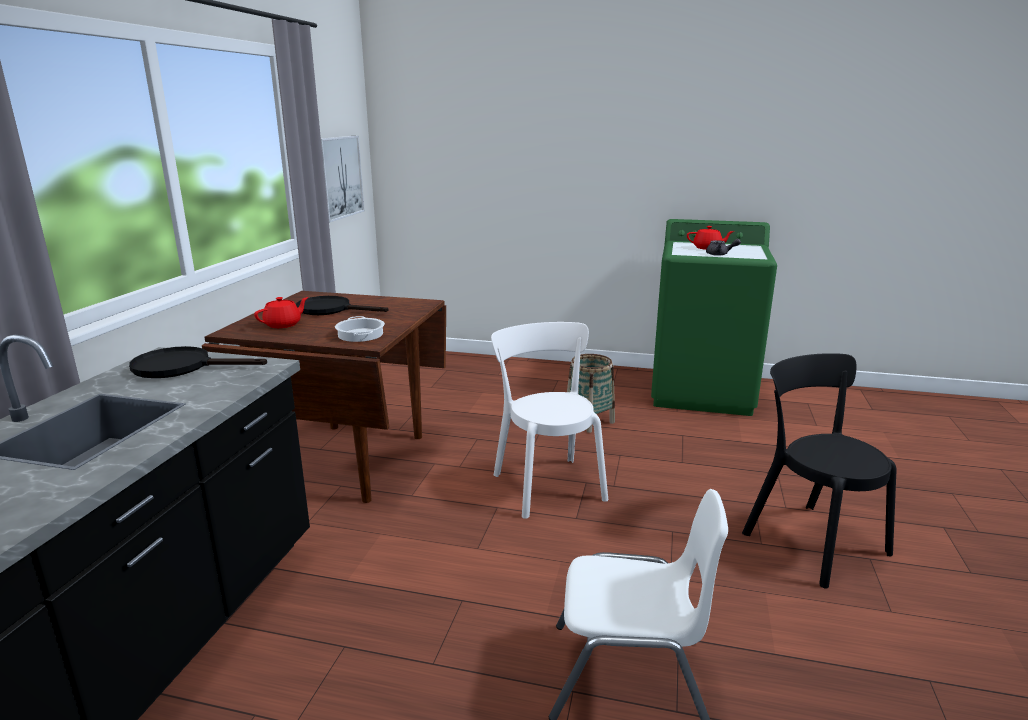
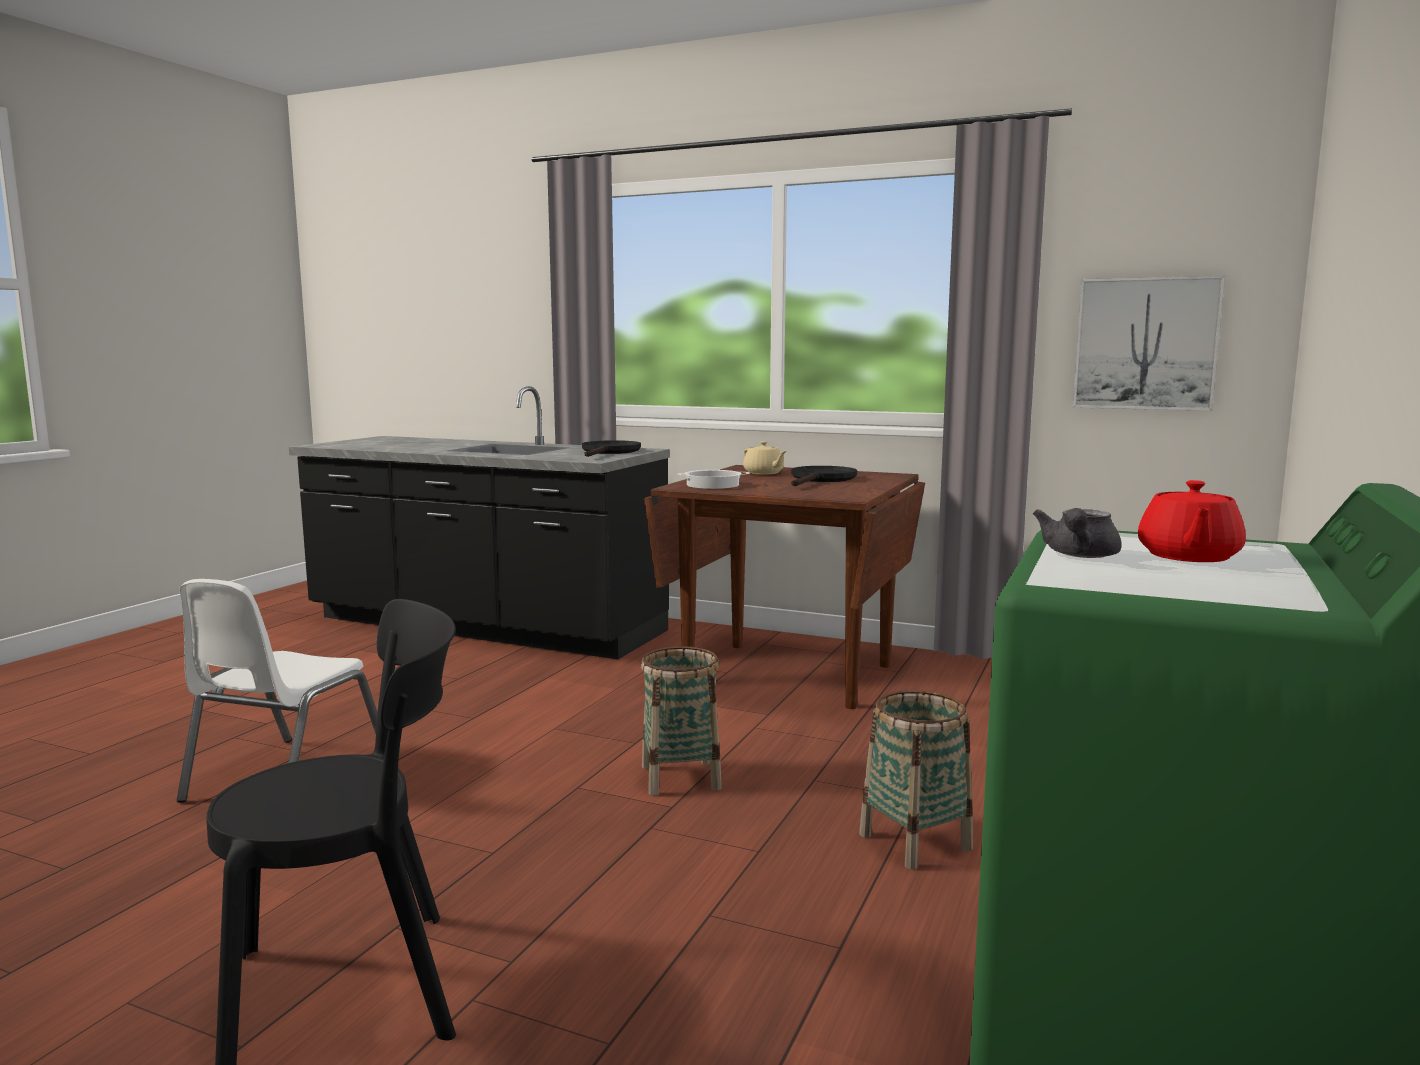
camera: 100 degrees right, 10 degrees down
red teapot [254,297,308,328] -> beige teapot [743,441,787,475]
white chair [491,322,608,519] -> basket [641,646,722,796]

